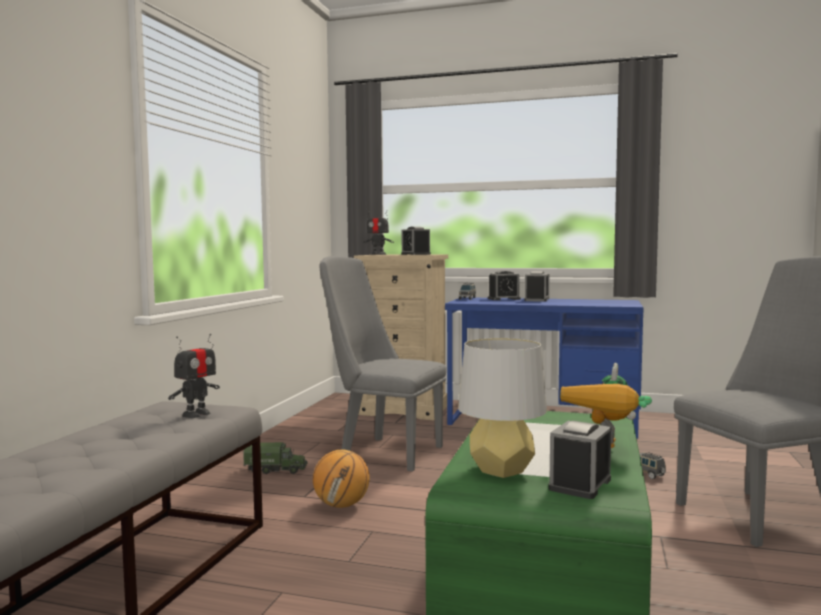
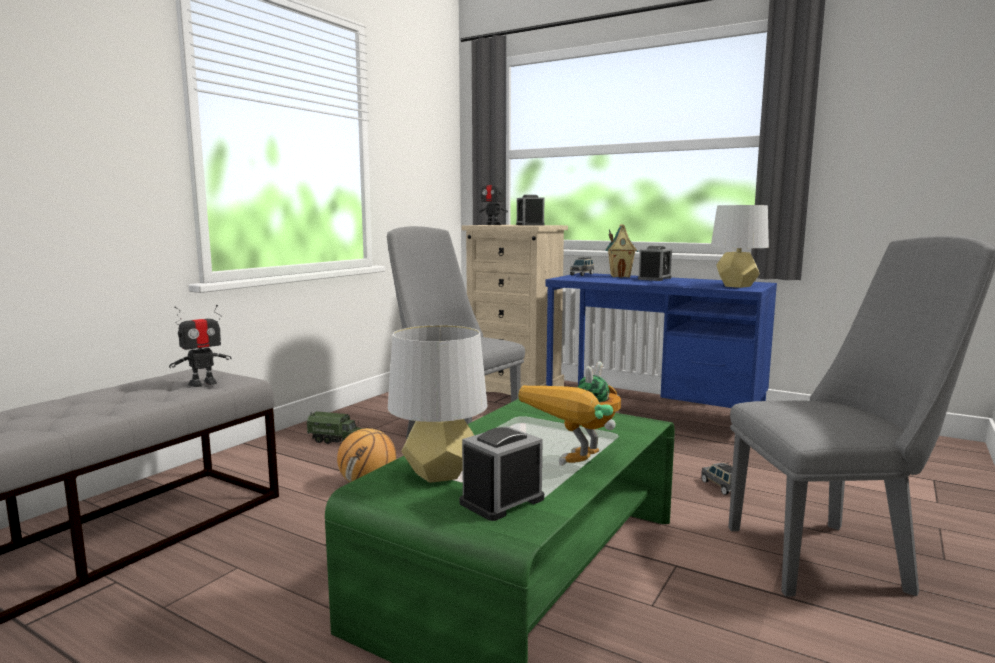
camera: 15 degrees right, 5 degrees up
alarm clock [488,271,521,300] -> toy house [605,224,638,278]
none -> grey table lamp [711,205,769,288]

